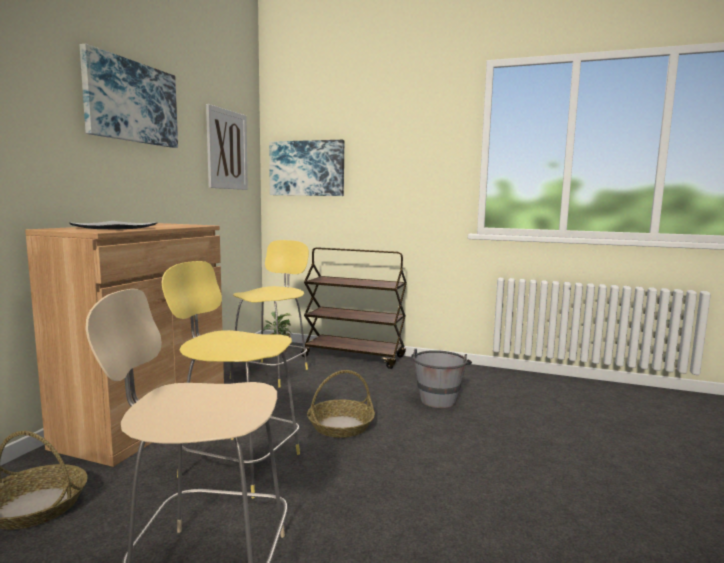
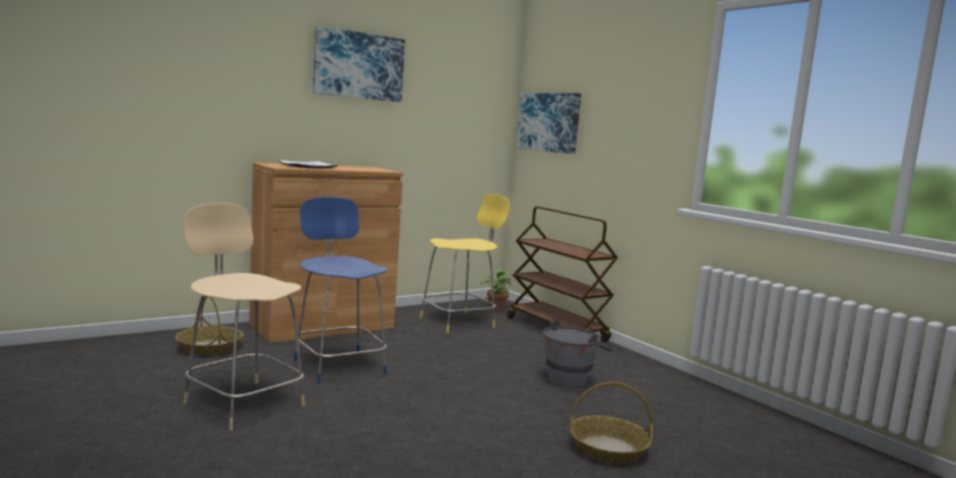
camera: 35 degrees right, 0 degrees up
yellow stool [161,261,300,498] -> blue stool [294,197,387,384]
picture [206,104,248,190] -> none
basket [307,370,375,438] -> basket moved to [569,382,653,464]

